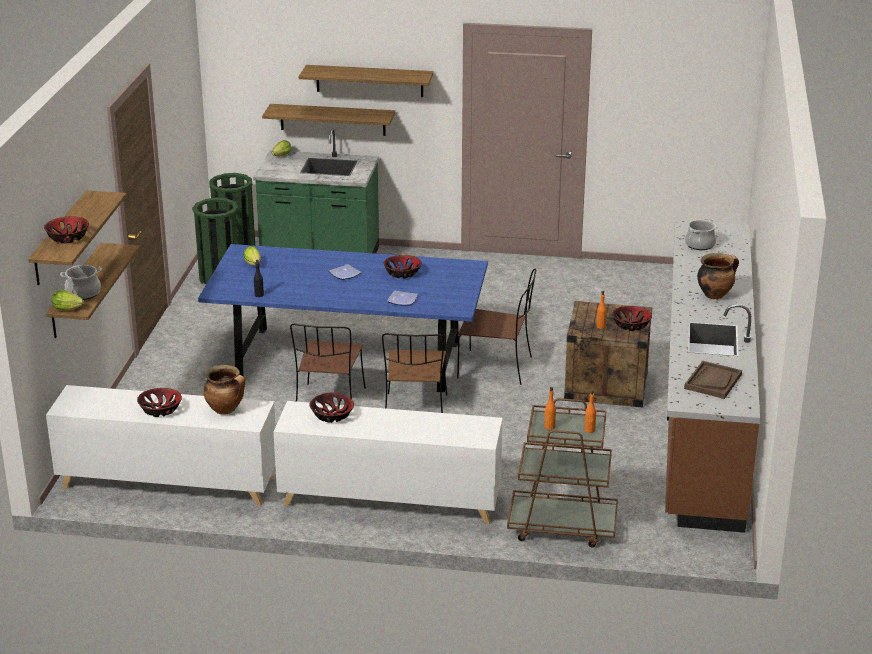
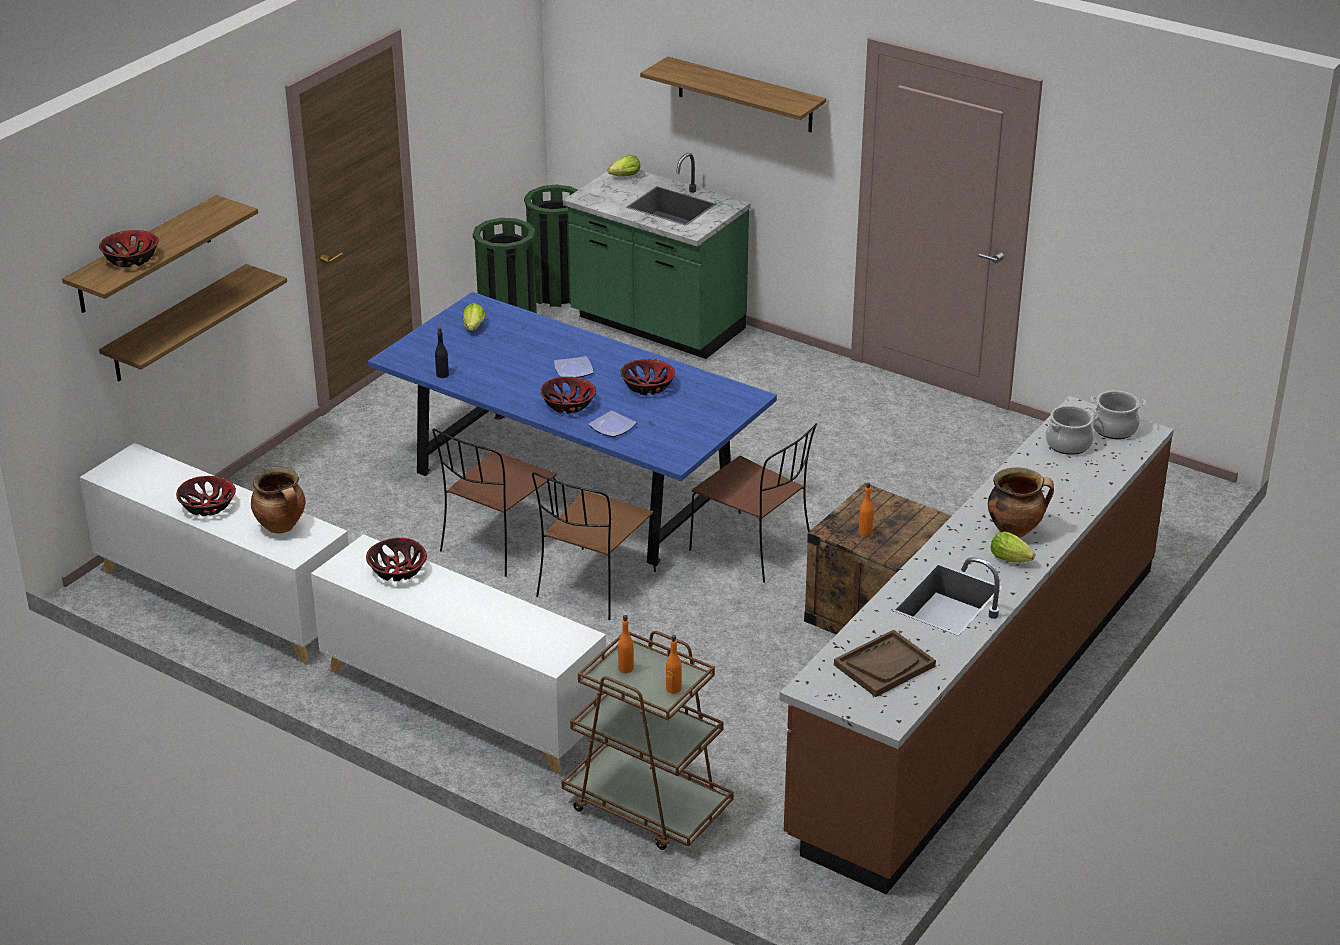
camera: 25 degrees right, 5 degrees up
lettuce [52,290,84,310] -> lettuce moved to [991,531,1035,563]
cooking pot [60,265,102,300] -> cooking pot moved to [1090,390,1146,439]
shelf [262,104,395,136] -> none
bowl [612,306,652,331] -> bowl moved to [541,377,596,414]

